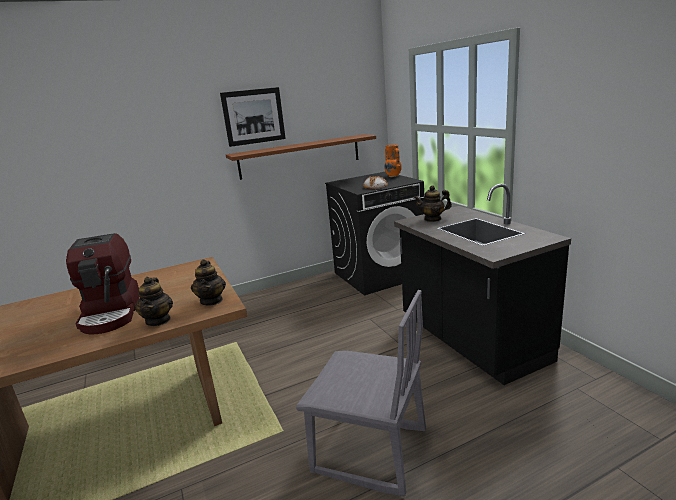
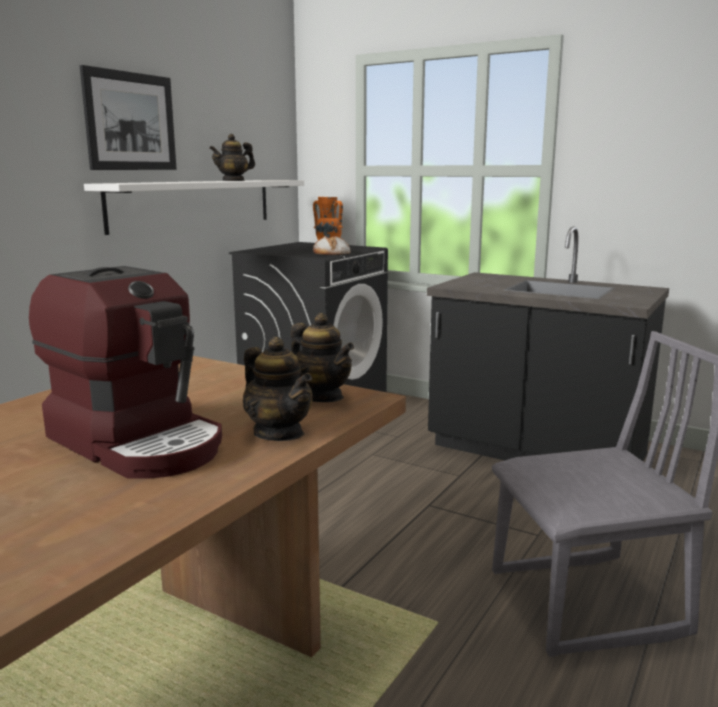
camera: 35 degrees left, 5 degrees down
brown shelf [226,134,376,180] -> white shelf [84,180,304,235]
teapot [414,185,452,222] -> teapot moved to [209,134,255,181]

